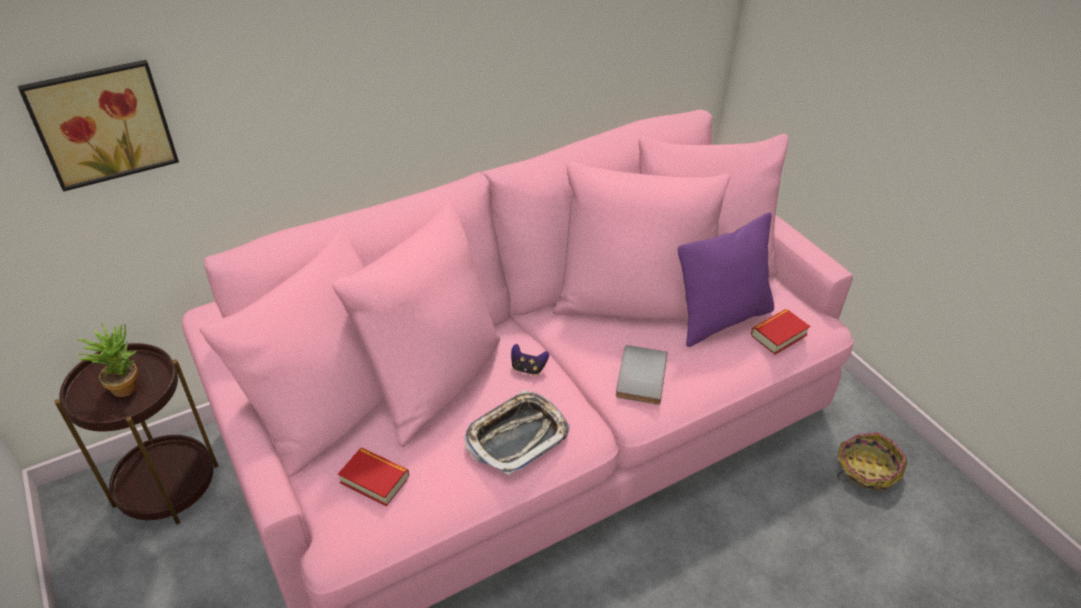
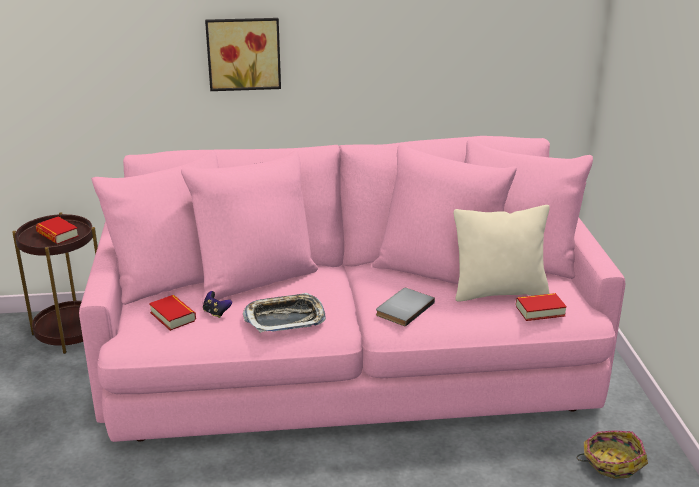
camera: 25 degrees right, 15 degrees down
picture [18,60,179,192] -> picture moved to [205,18,281,91]
potted plant [77,323,138,397] -> book [36,217,79,244]
game controller [511,344,549,375] -> game controller moved to [203,291,232,318]
purple pillow [678,212,774,347] -> beige pillow [454,205,550,302]

